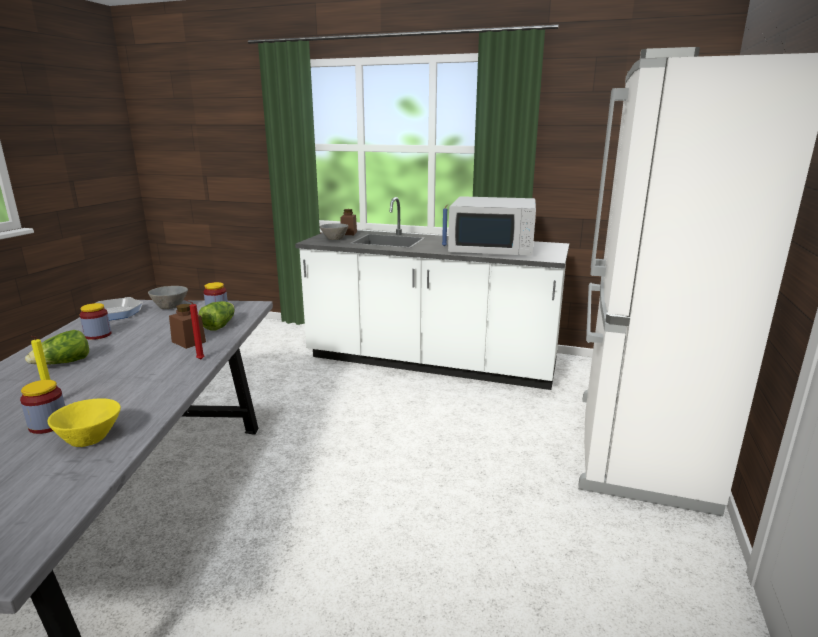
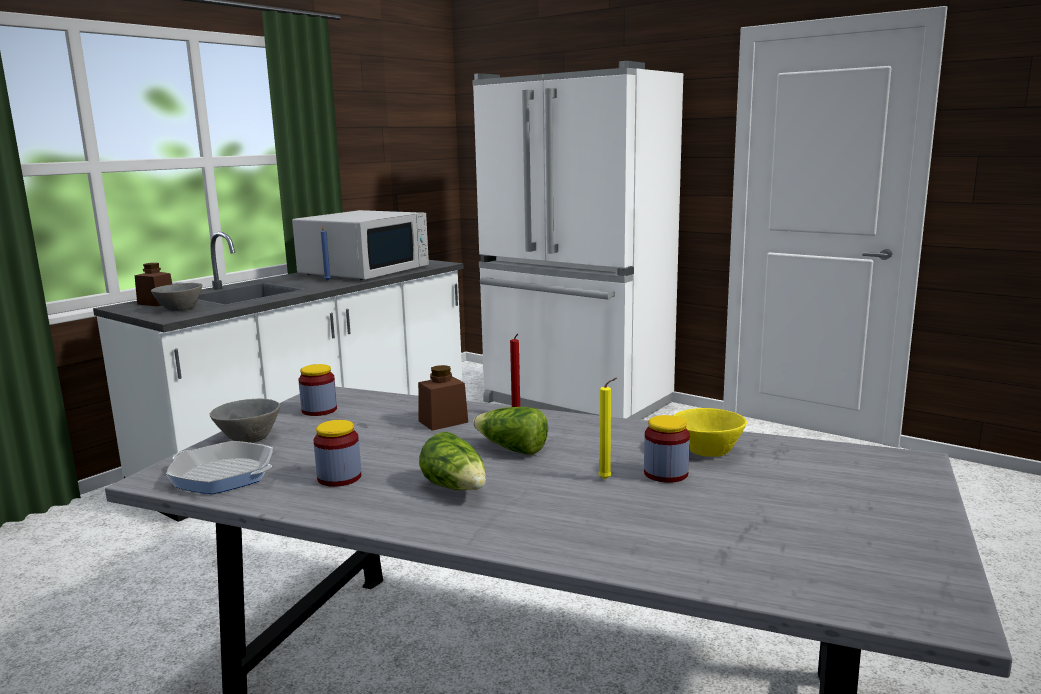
camera: 70 degrees left, 5 degrees down
lettuce [198,301,235,331] -> lettuce moved to [473,407,548,455]

